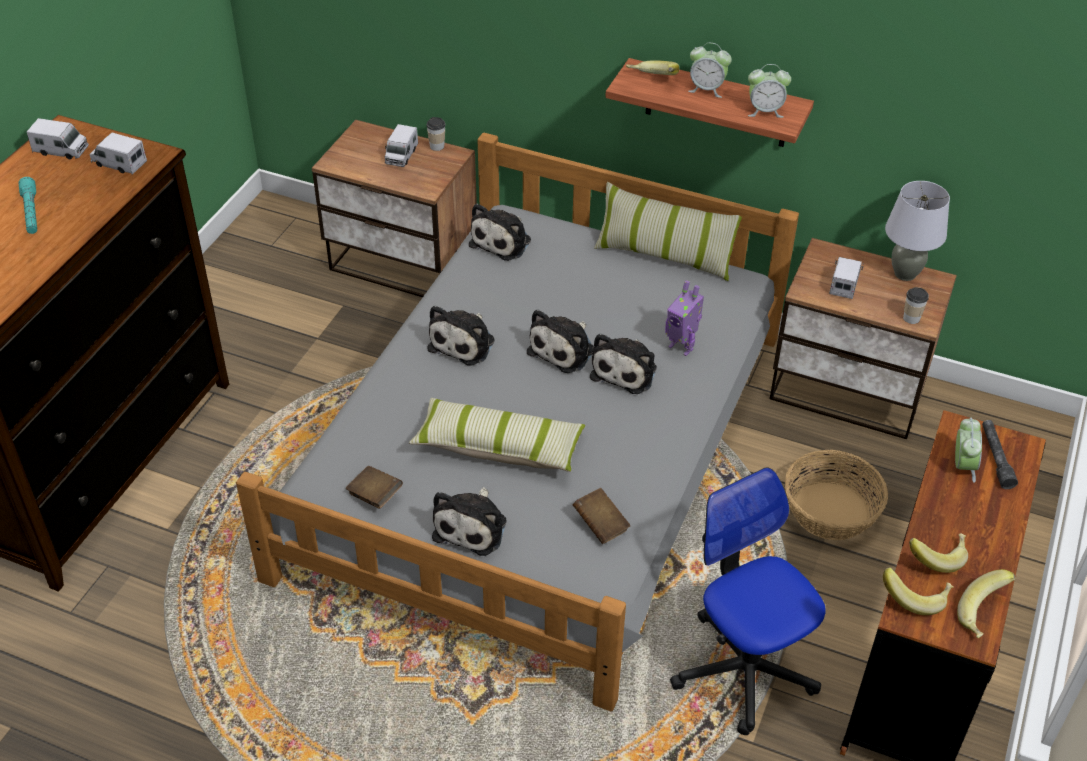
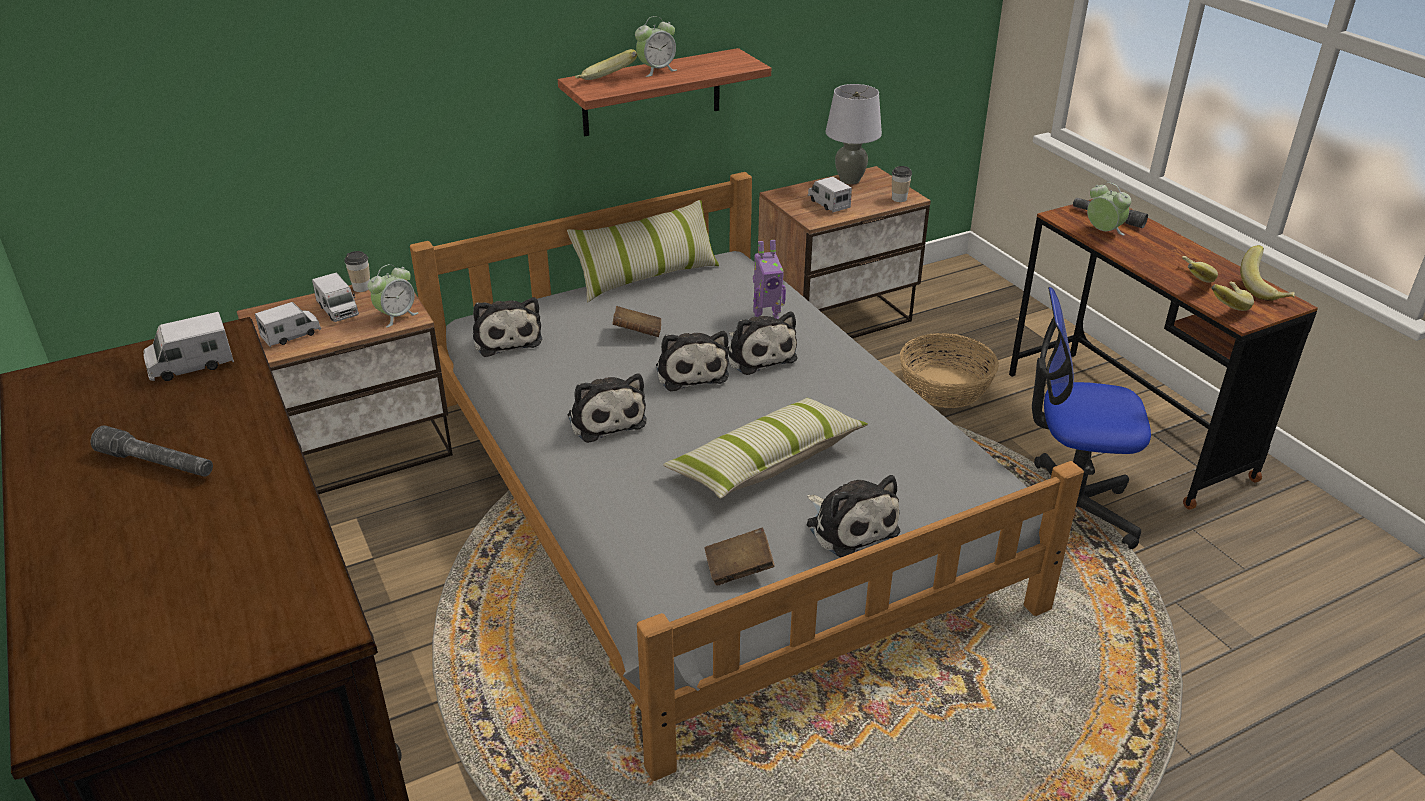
camera: 50 degrees left, 10 degrees down
turquoise flashlight [19,177,37,234] -> grey flashlight [91,426,213,477]
toy truck [27,118,89,160] -> toy truck moved to [255,302,321,347]
brown book [573,488,630,544] -> brown book moved to [612,306,661,337]
alarm clock [748,64,791,118] -> alarm clock moved to [368,264,418,328]

